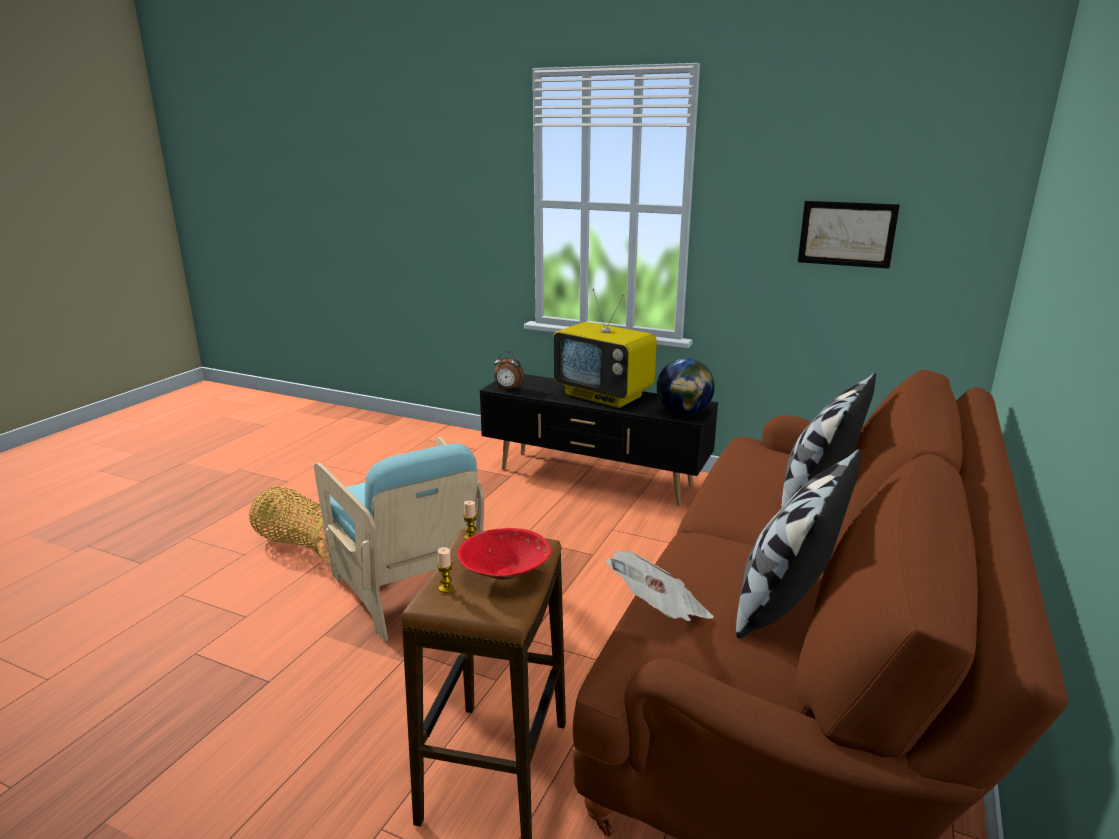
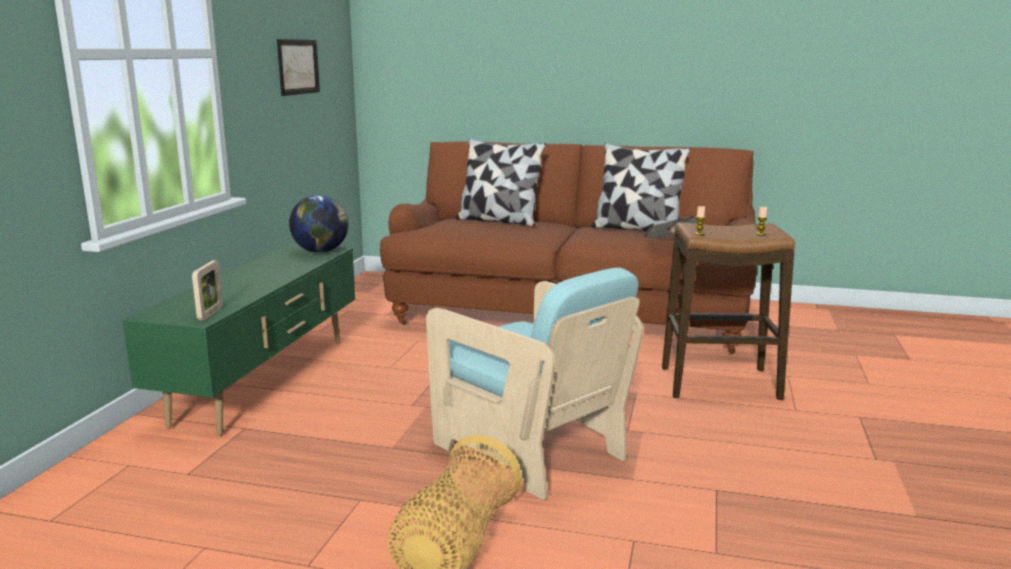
camera: 100 degrees left, 5 degrees down
turquoise armchair [314,437,484,642] -> turquoise armchair turned 90 degrees clockwise [426,267,643,500]
red bowl [457,528,551,580] -> none
black tv stand [480,374,718,505] -> green tv stand [122,244,355,436]
alarm clock [494,351,524,390] -> picture frame [192,261,223,321]
television [553,289,657,408] -> none

